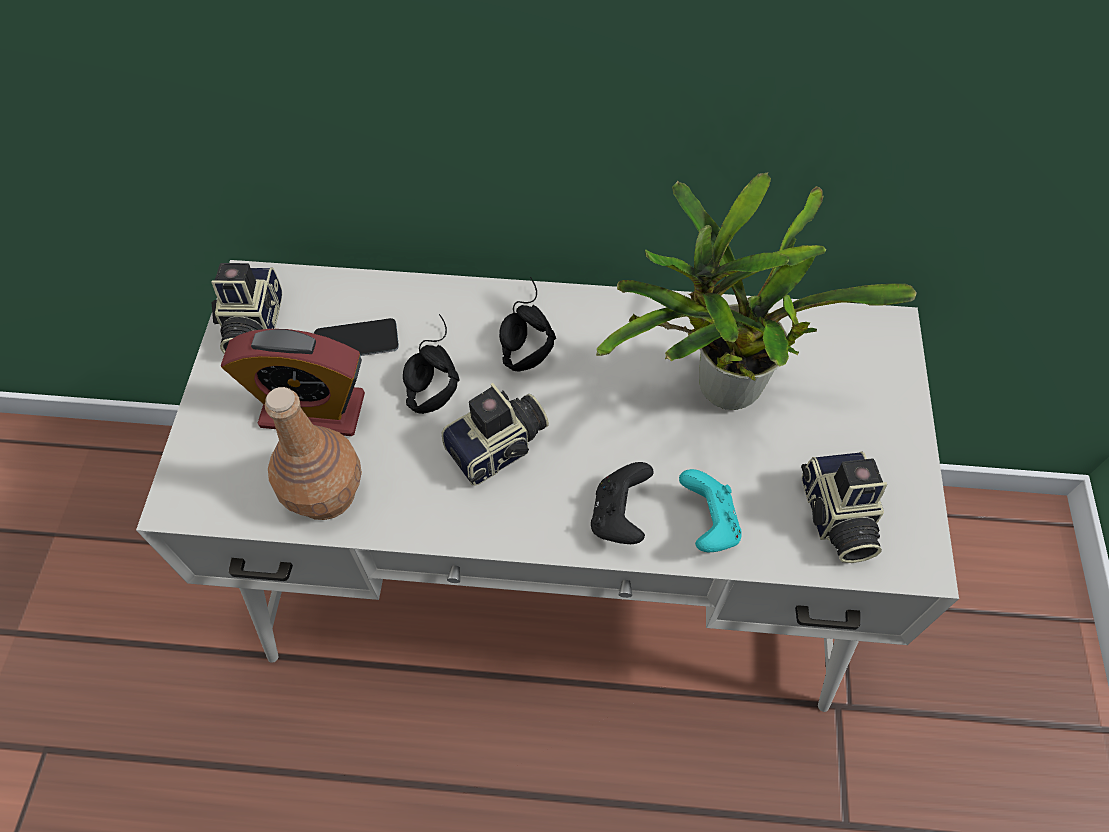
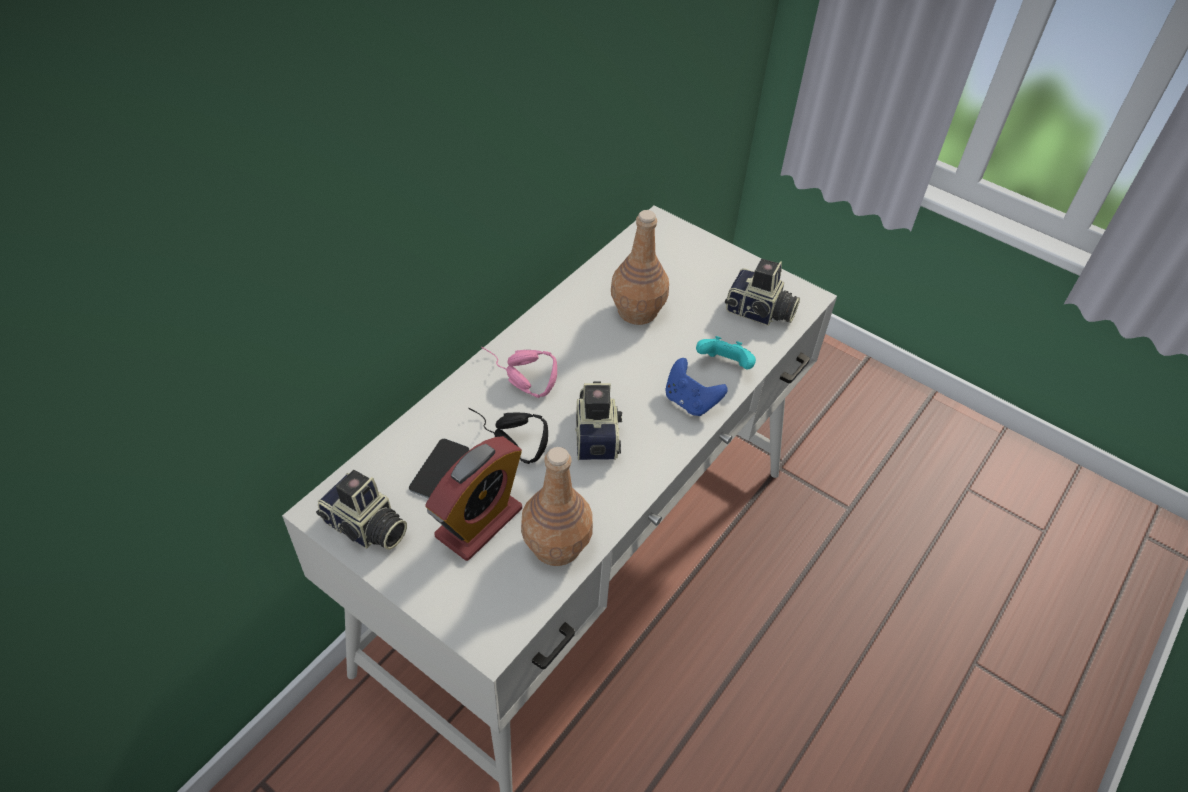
camera: 60 degrees left, 10 degrees down
black headphones [499,277,556,372] -> pink headphones [482,347,557,398]
black game controller [591,462,654,544] -> blue game controller [666,358,728,416]
potted plant [596,173,917,410] -> brown bottle [611,210,669,325]

